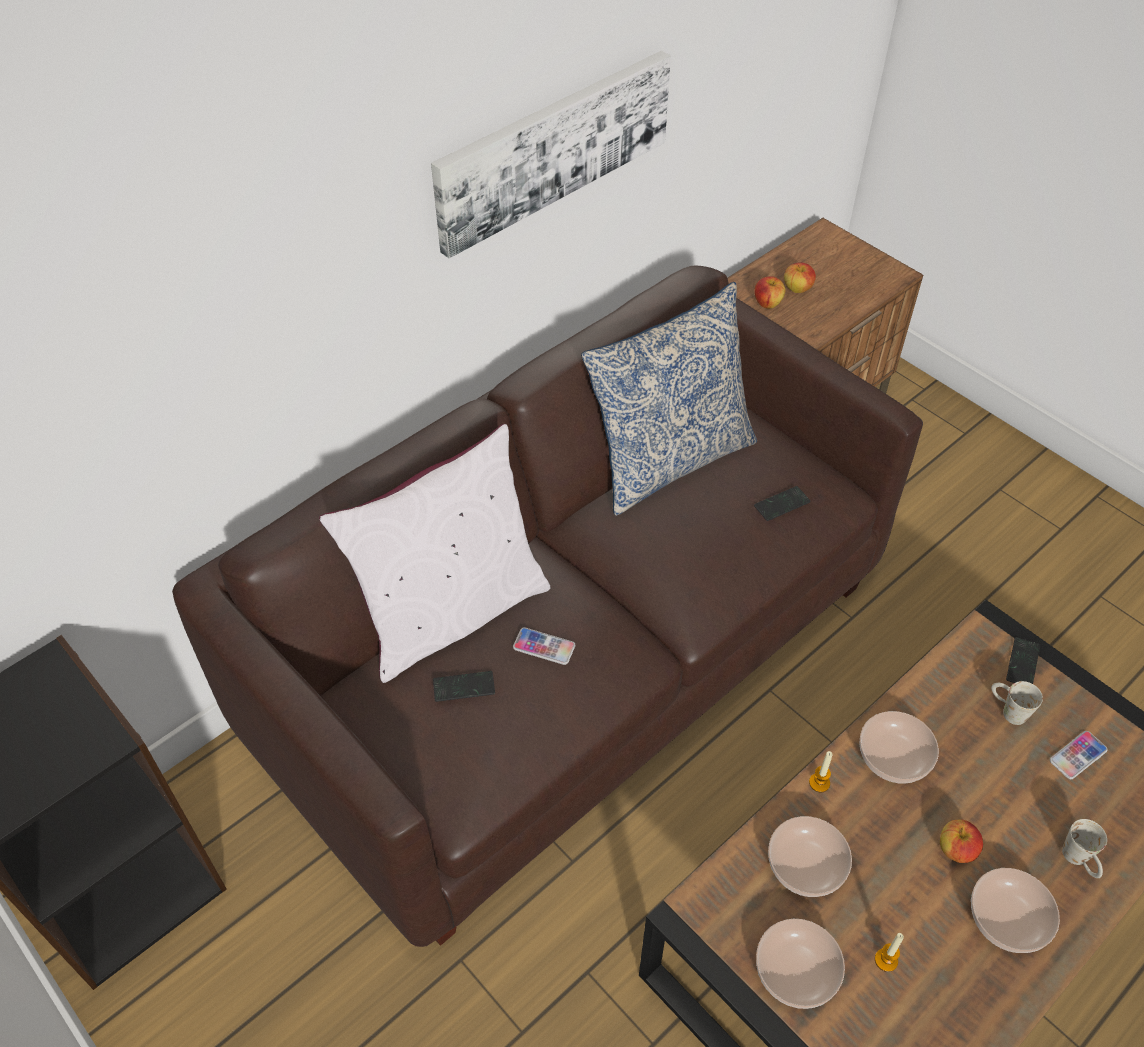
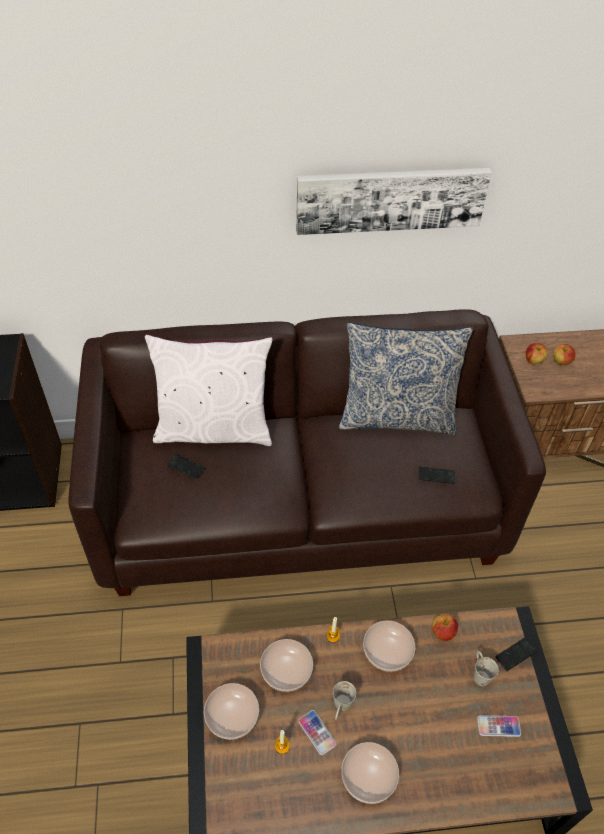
camera: 35 degrees right, 0 degrees up
phone [513,627,575,665] -> phone moved to [298,710,337,755]
apple [940,819,983,863] -> apple moved to [432,614,458,641]
white mug [1062,819,1107,878] -> white mug moved to [333,681,356,720]

